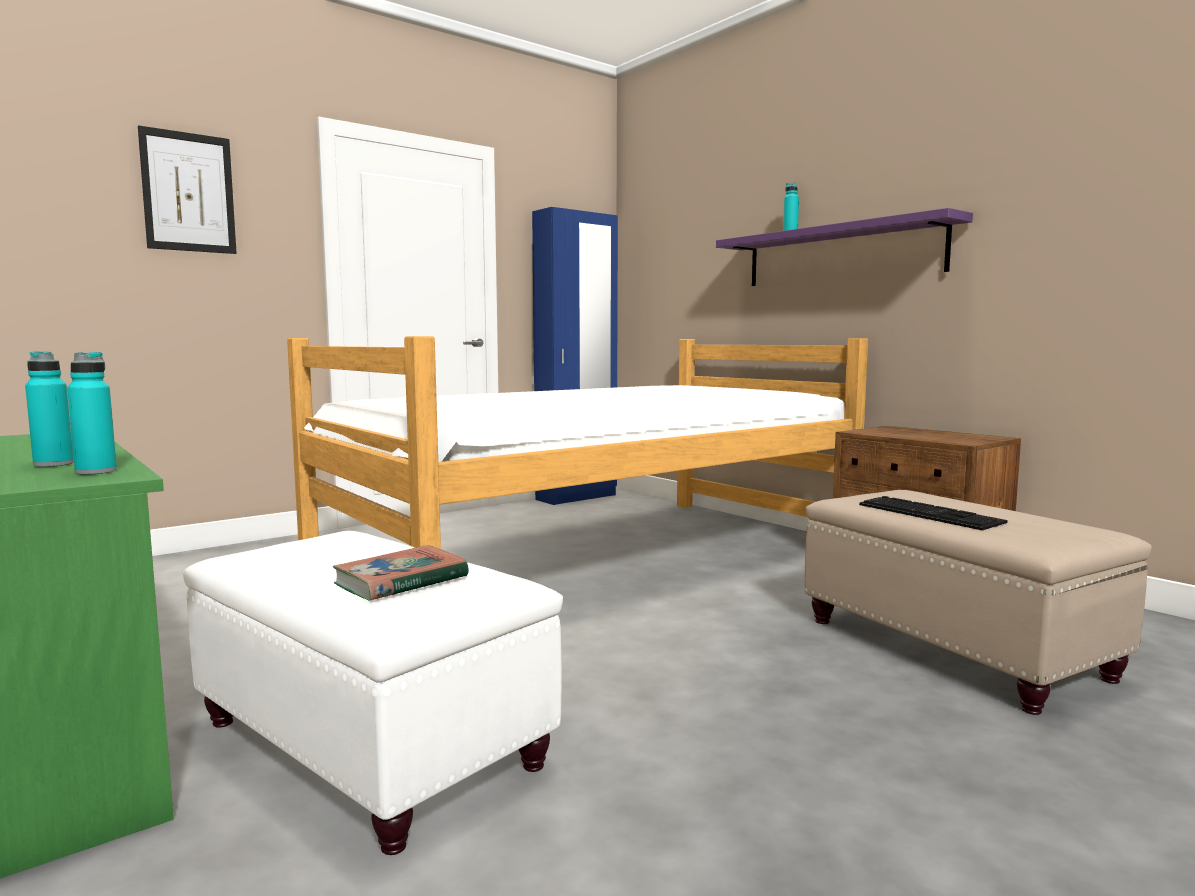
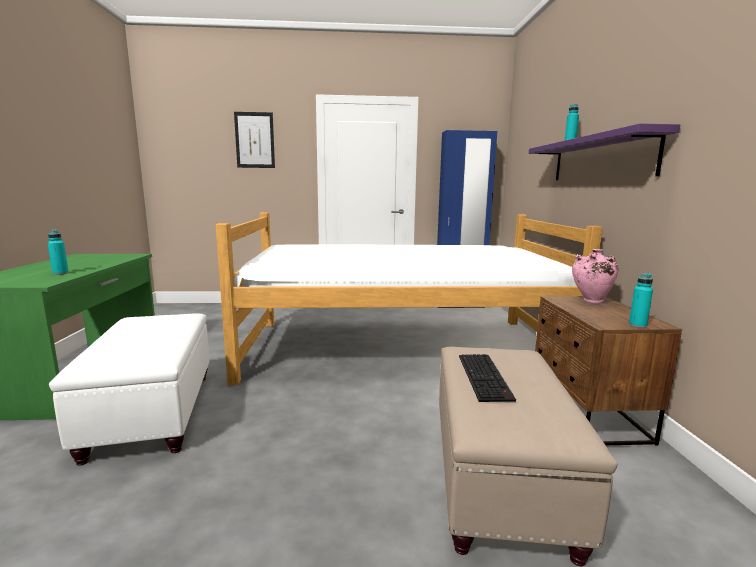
camera: 35 degrees right, 5 degrees up
turquoise bottle [67,352,117,475] -> turquoise bottle moved to [629,273,653,328]
book [333,545,469,601] -> none
none -> pink vase [572,249,619,303]

